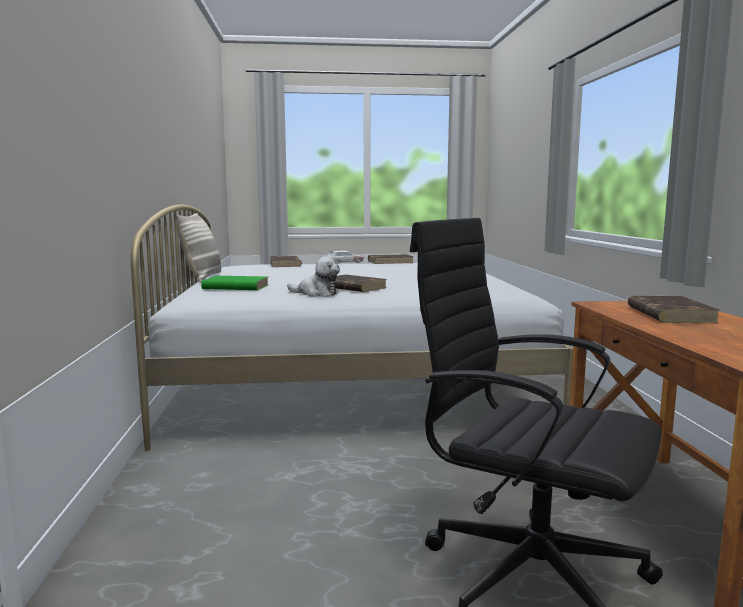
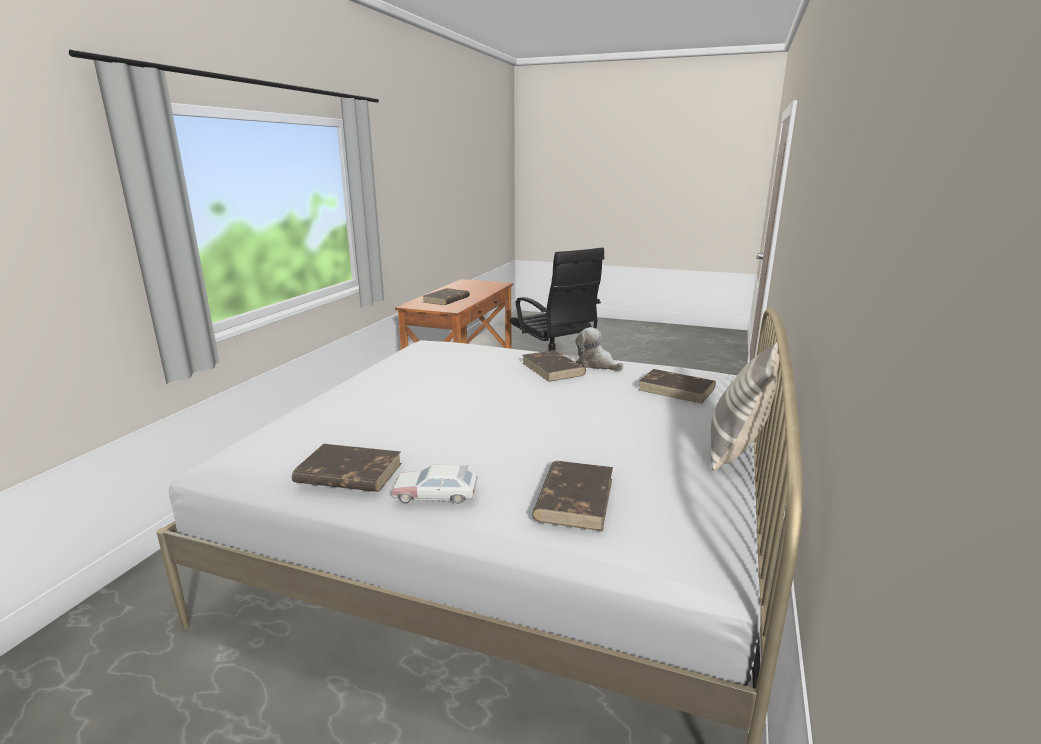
camera: 155 degrees left, 10 degrees up
green book [201,276,268,290] -> brown book [638,369,716,404]

